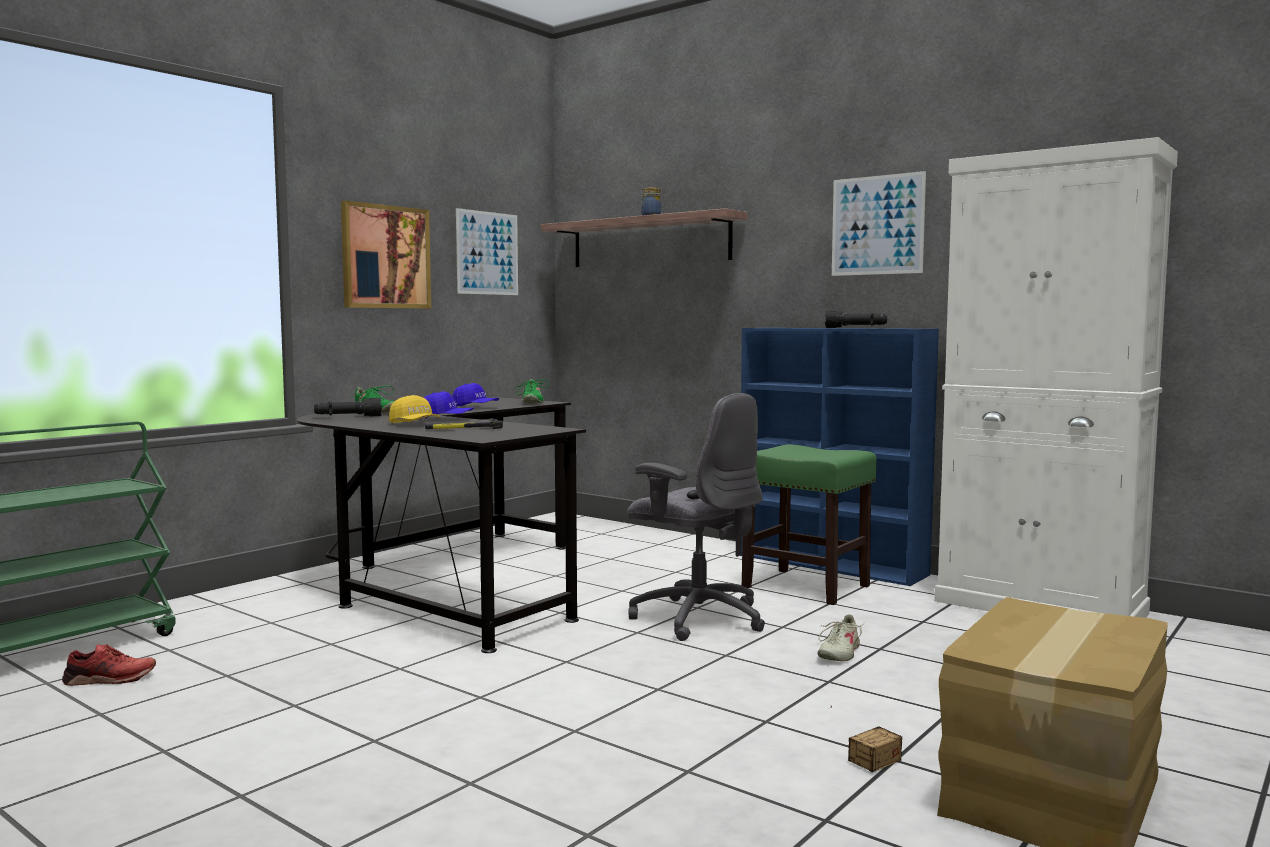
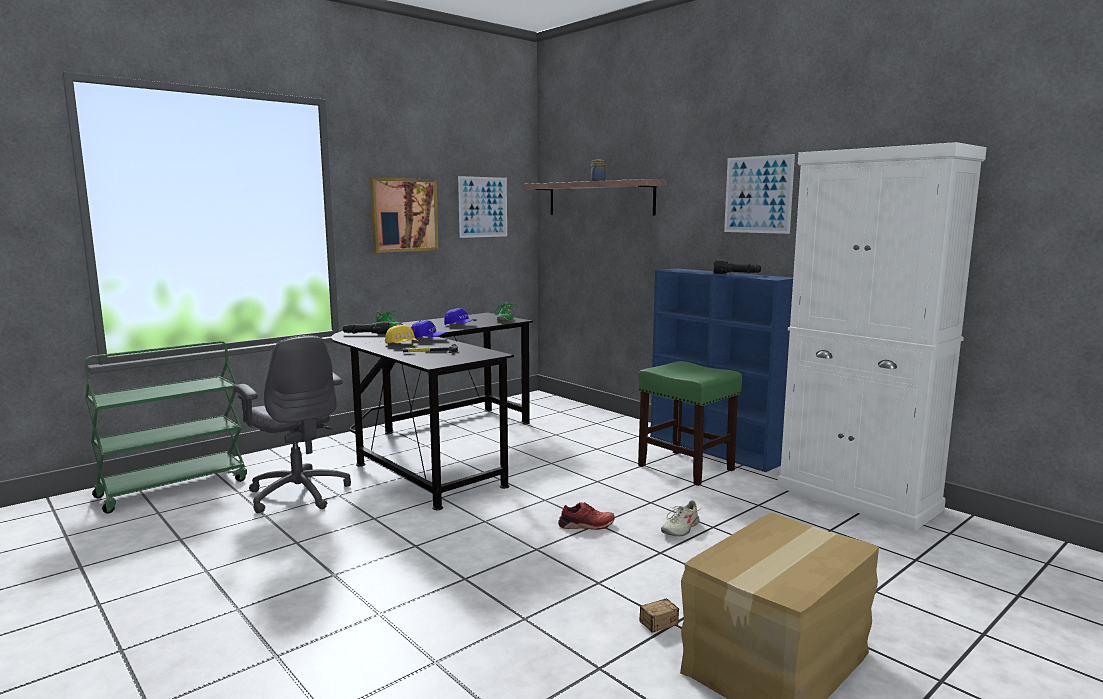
camera: 10 degrees right, 5 degrees up
red shoe [62,644,156,686] -> red shoe moved to [558,502,615,530]
grey office chair [627,393,765,641] -> grey office chair moved to [233,335,351,513]

